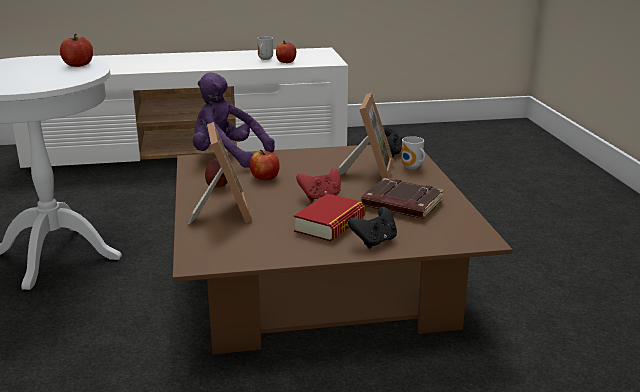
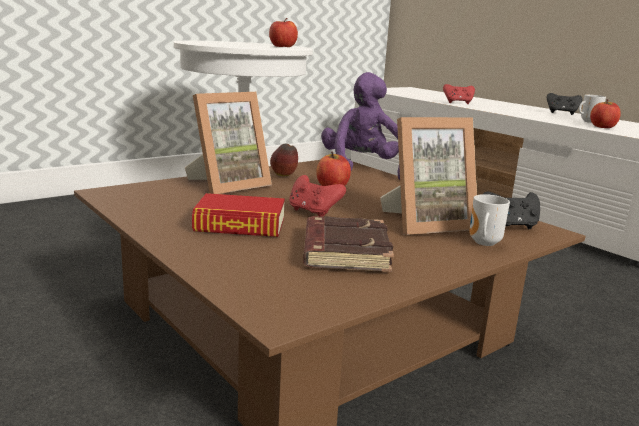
camera: 60 degrees right, 5 degrees down
black game controller [348,207,397,248] -> black game controller moved to [547,93,583,115]
none -> red game controller [443,84,475,104]

